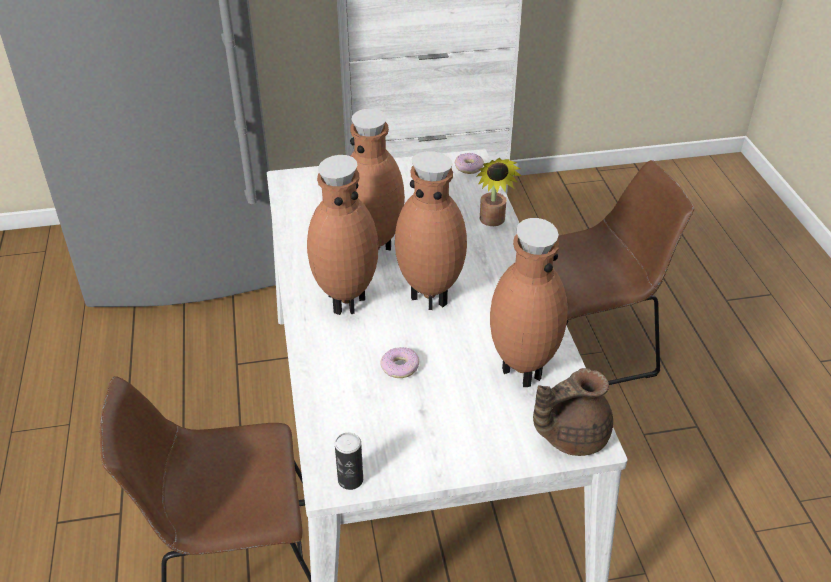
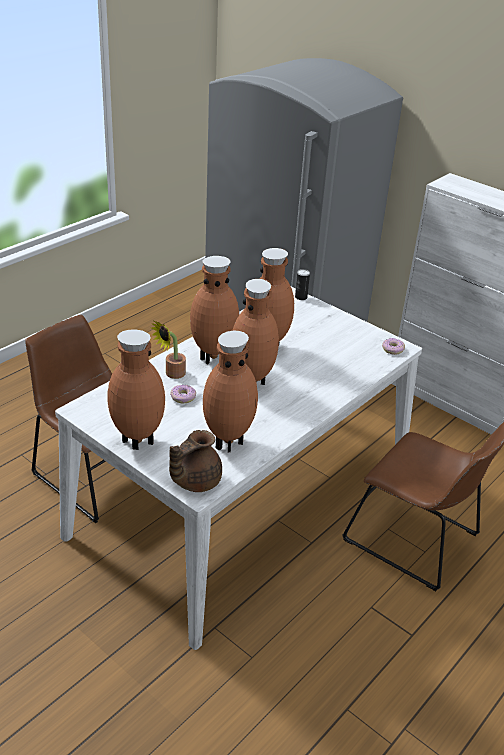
camera: 50 degrees right, 5 degrees down
can [335,432,363,490] -> can moved to [295,269,310,300]
potted plant [476,158,521,226] -> potted plant moved to [151,321,186,379]
brown teapot [533,368,613,456] -> brown teapot turned 75 degrees counterclockwise [169,430,222,492]
none -> brown vase [107,329,165,450]

